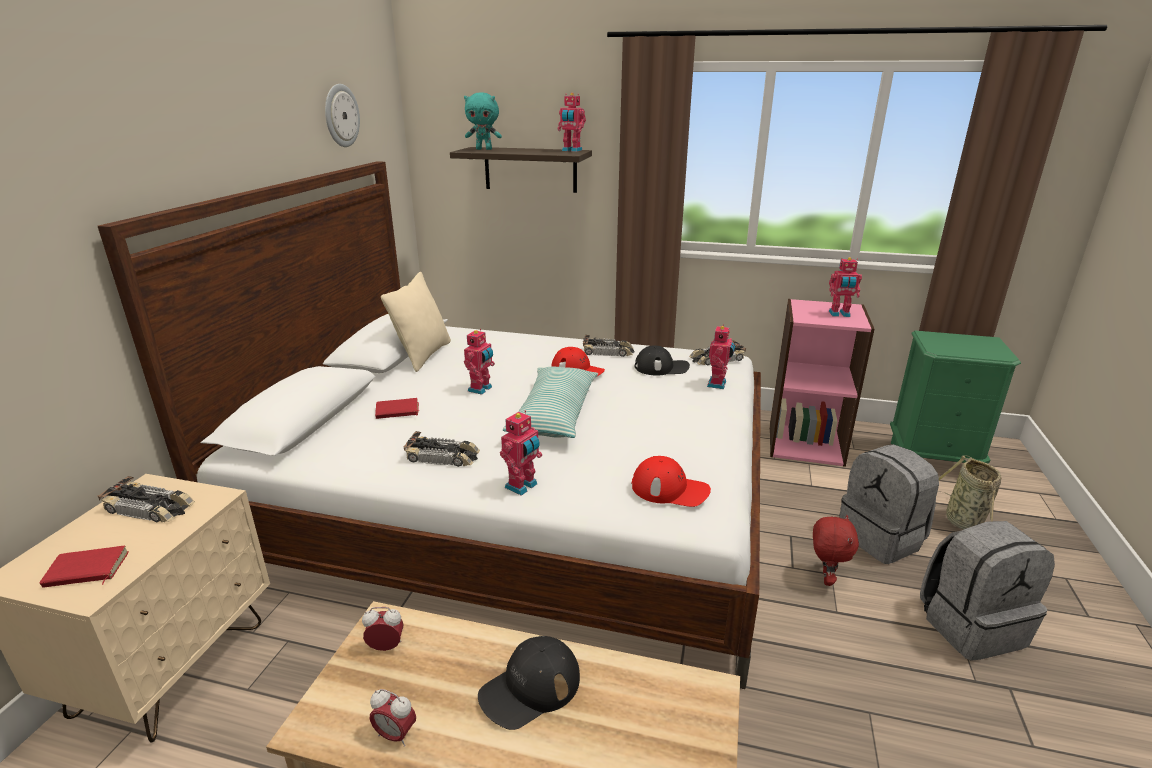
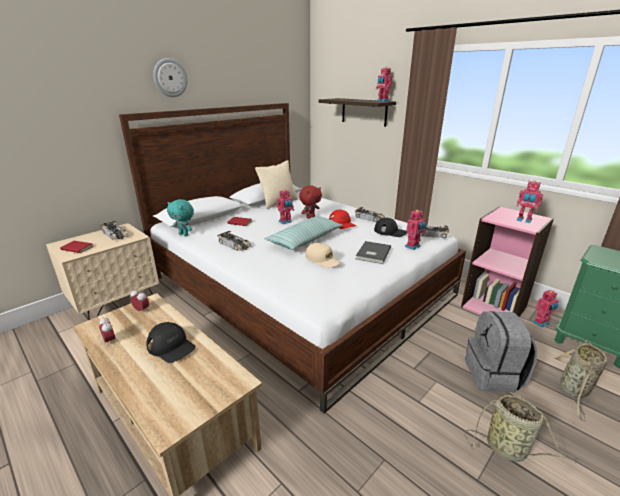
camera: 30 degrees right, 0 degrees up
wall clock [325,84,360,147] -> wall clock moved to [153,58,188,97]
turquoise plush toy [464,92,502,150] -> turquoise plush toy moved to [167,199,194,236]
black cap [478,636,580,730] -> black cap turned 135 degrees counterclockwise [147,322,196,363]
toy robot [500,411,542,496] -> toy robot moved to [532,290,558,327]
red cap [632,456,711,507] -> none
red plush toy [813,515,859,586] -> red plush toy moved to [299,185,322,219]
grey backpack [920,521,1055,661] -> basket [465,395,576,463]
none -> beige cap [305,243,341,268]
none -> grey book [356,241,391,264]

